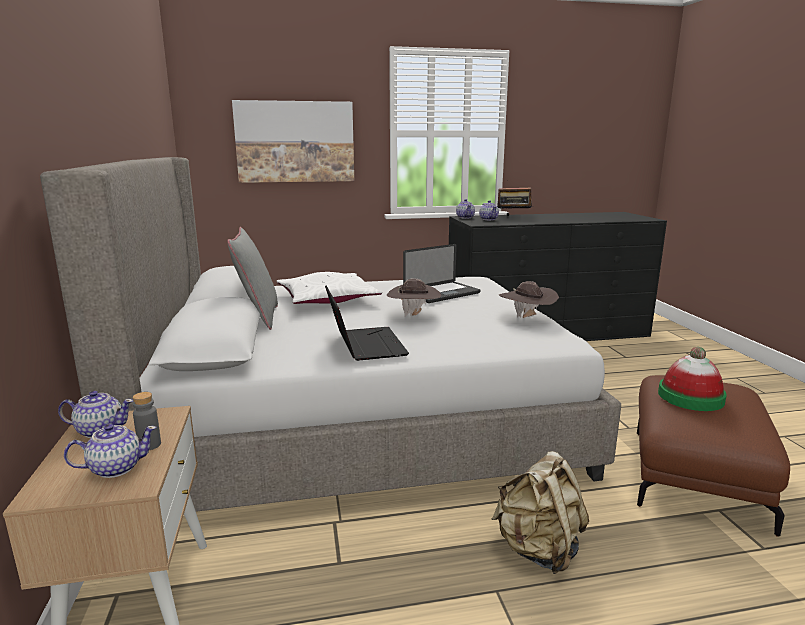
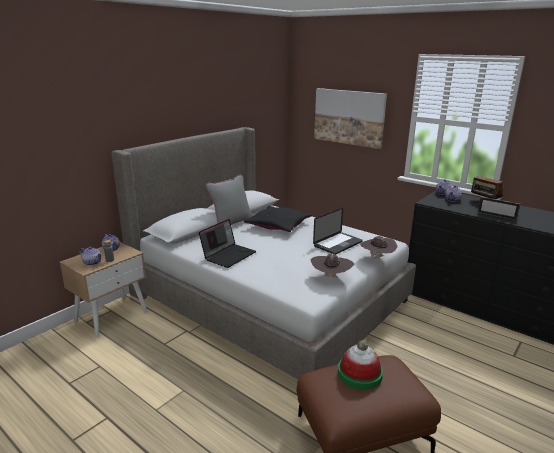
camera: 50 degrees right, 5 degrees up
white pillow [277,272,382,304] -> black pillow [244,206,312,232]
brown hat [387,279,441,317] -> brown hat moved to [360,236,398,259]
laptop [403,244,480,303] -> laptop turned 60 degrees counterclockwise [313,208,363,254]
beige backpack [492,451,589,574] -> none
none -> picture frame [477,197,520,220]

